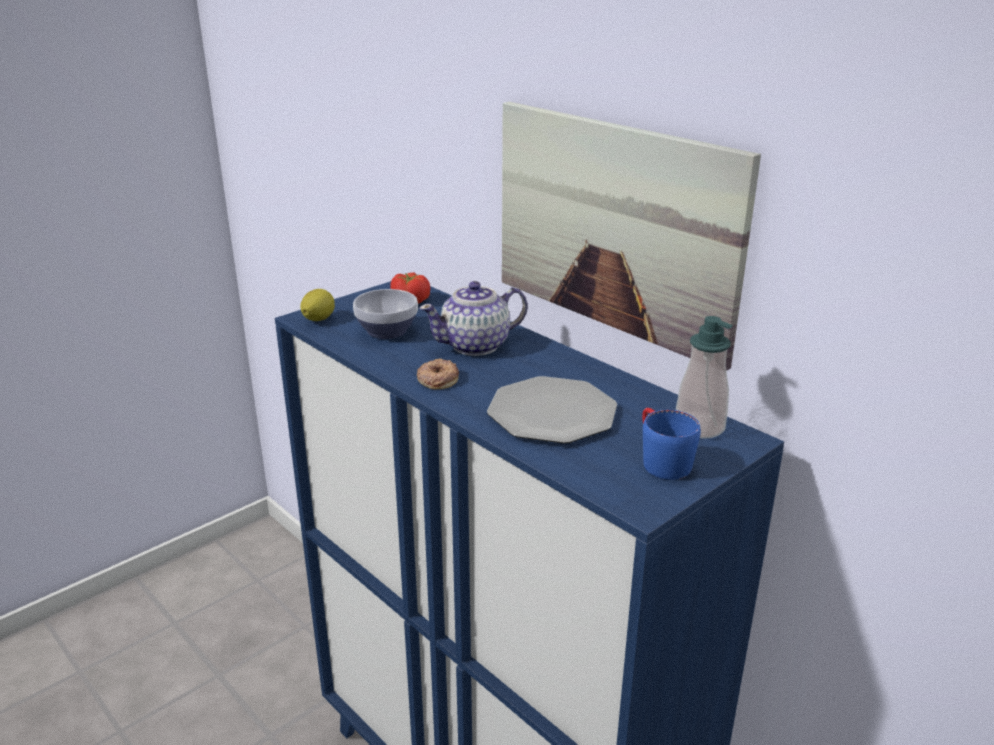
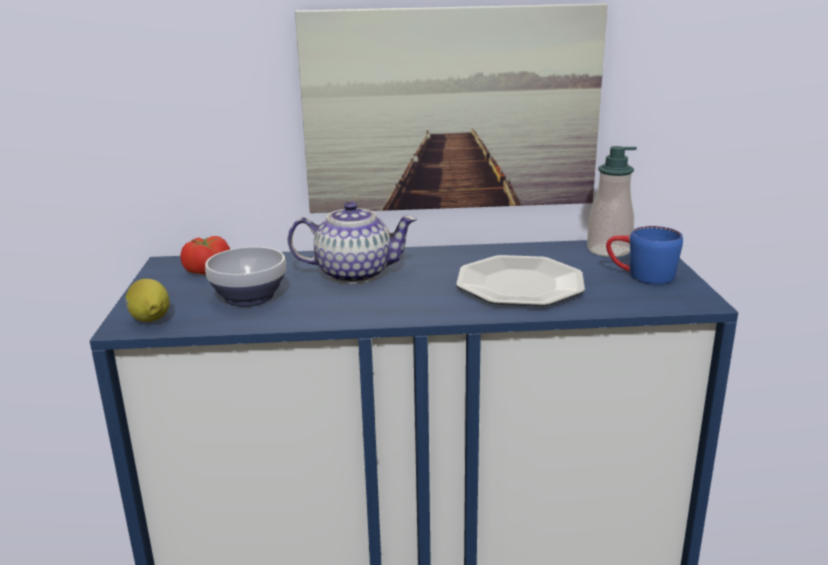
camera: 50 degrees left, 5 degrees down
donut [417,359,459,389] -> none
teapot [419,281,527,356] -> teapot turned 105 degrees counterclockwise [287,201,417,284]

